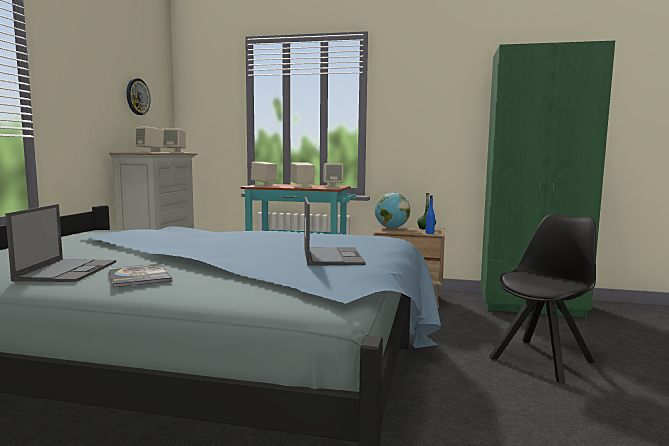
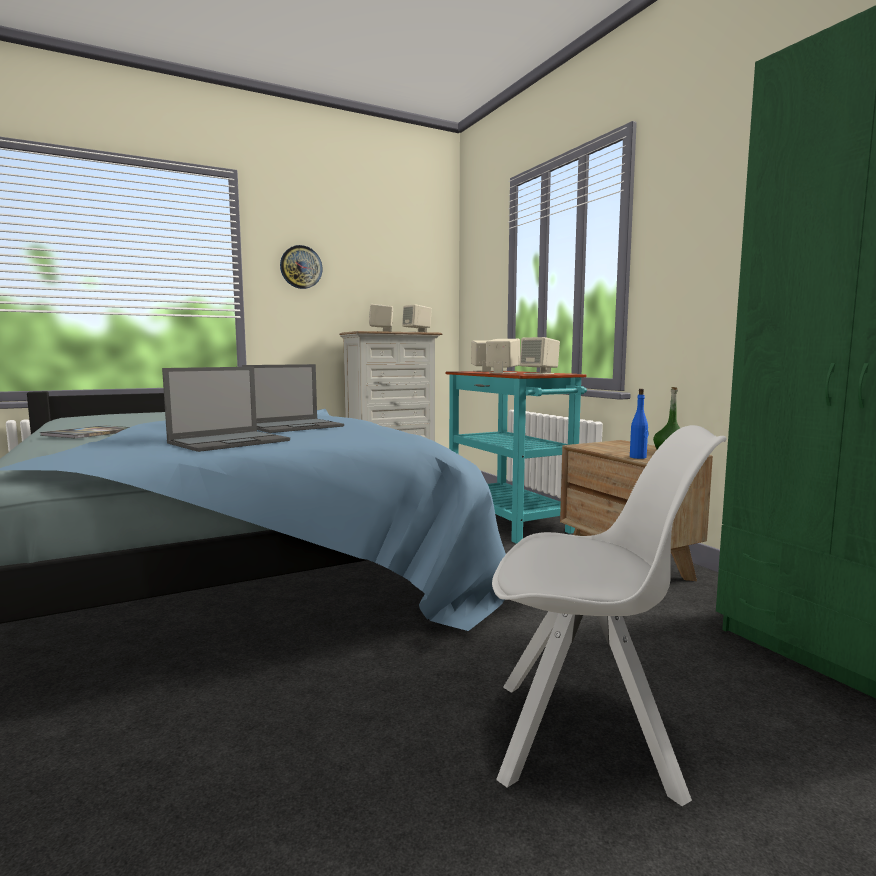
camera: 50 degrees right, 0 degrees up
laptop [5,204,116,282] -> laptop moved to [242,364,344,433]
wall clock [127,78,150,115] -> wall clock moved to [280,245,323,289]
globe [375,193,410,229] -> none
black chair [489,214,596,384] -> white chair [492,425,727,806]

